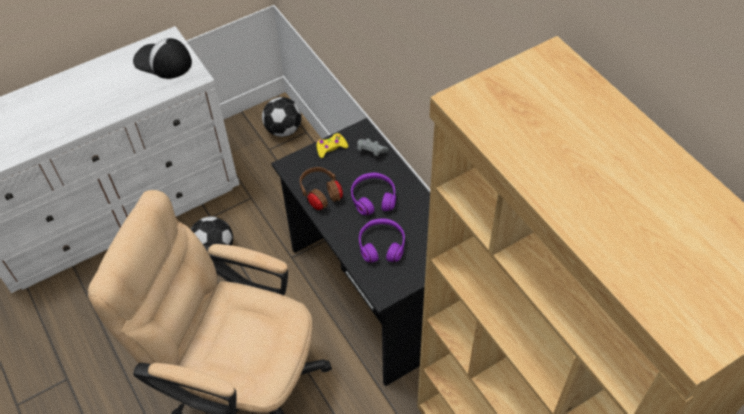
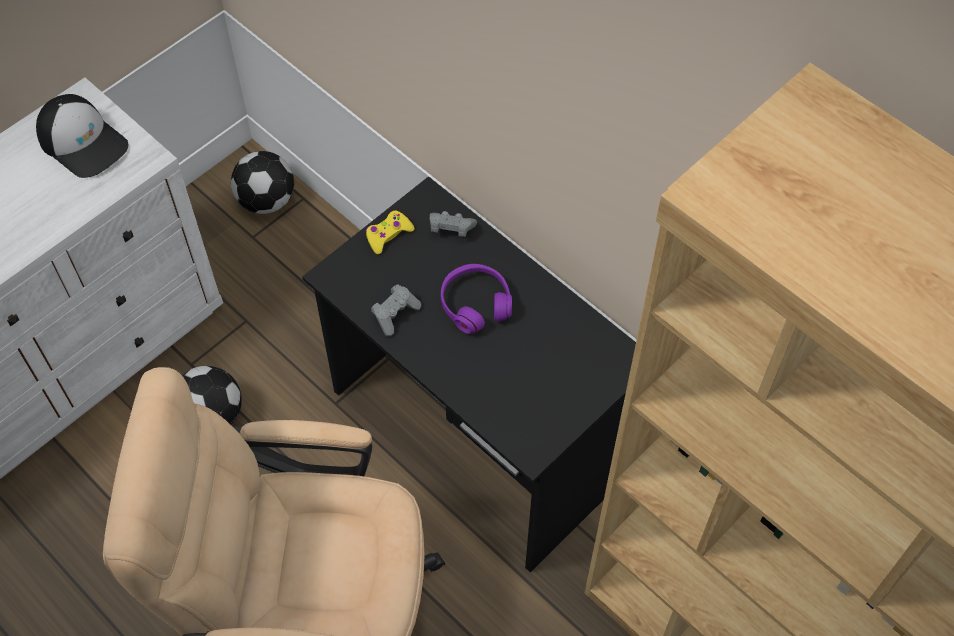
camera: 15 degrees left, 5 degrees up
cap [133,38,192,79] -> cap turned 150 degrees counterclockwise [36,94,128,178]
brown headphones [300,167,343,210] -> grey game controller [371,284,421,336]
purple headphones [359,218,405,263] -> none

